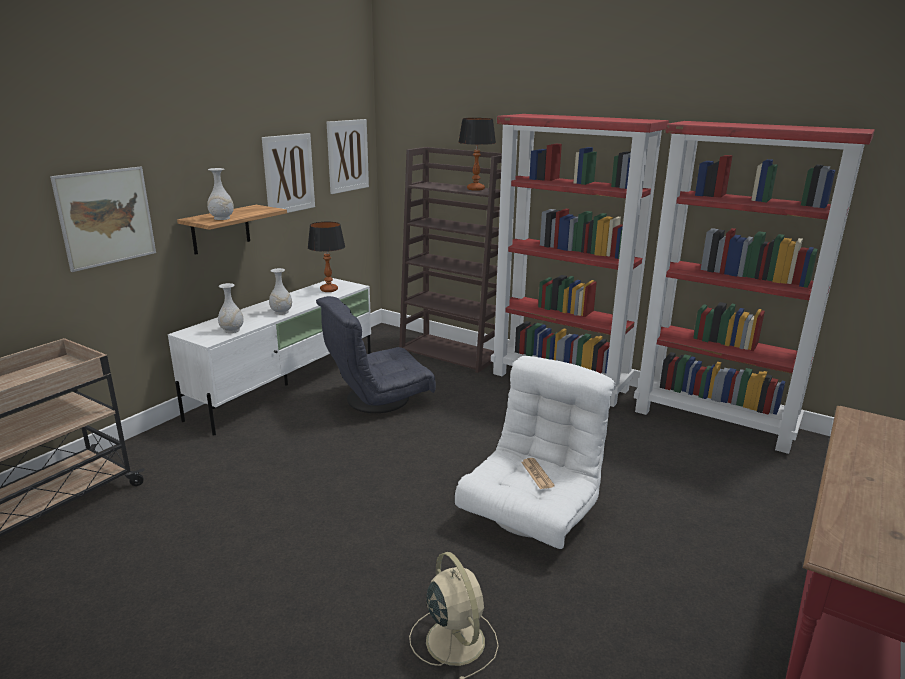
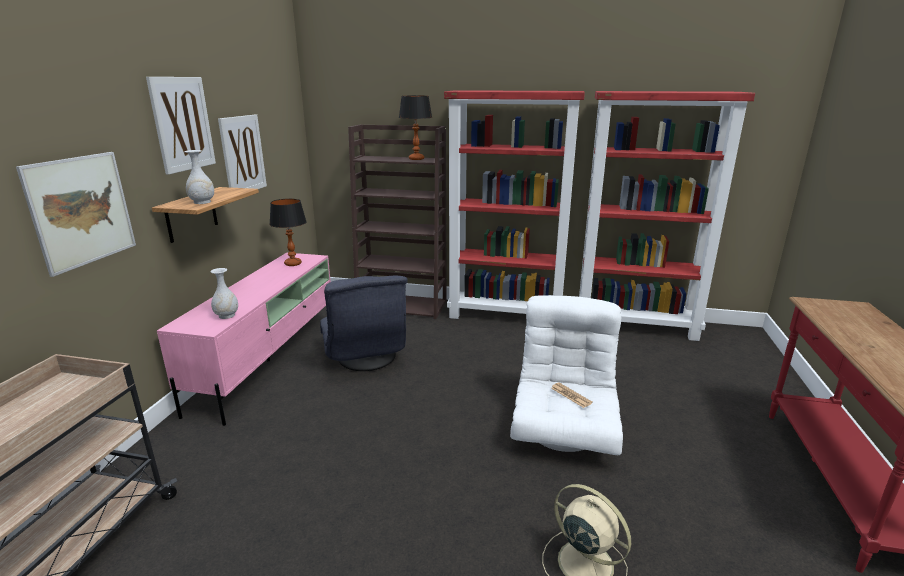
camera: 20 degrees left, 0 degrees up
white tv stand [168,278,371,436] -> pink tv stand [157,253,331,426]
white vase [269,268,292,315] -> none
grey armchair [316,296,436,413] -> grey armchair turned 60 degrees counterclockwise [320,276,408,371]
picture [327,119,369,194] -> picture moved to [146,77,216,175]

